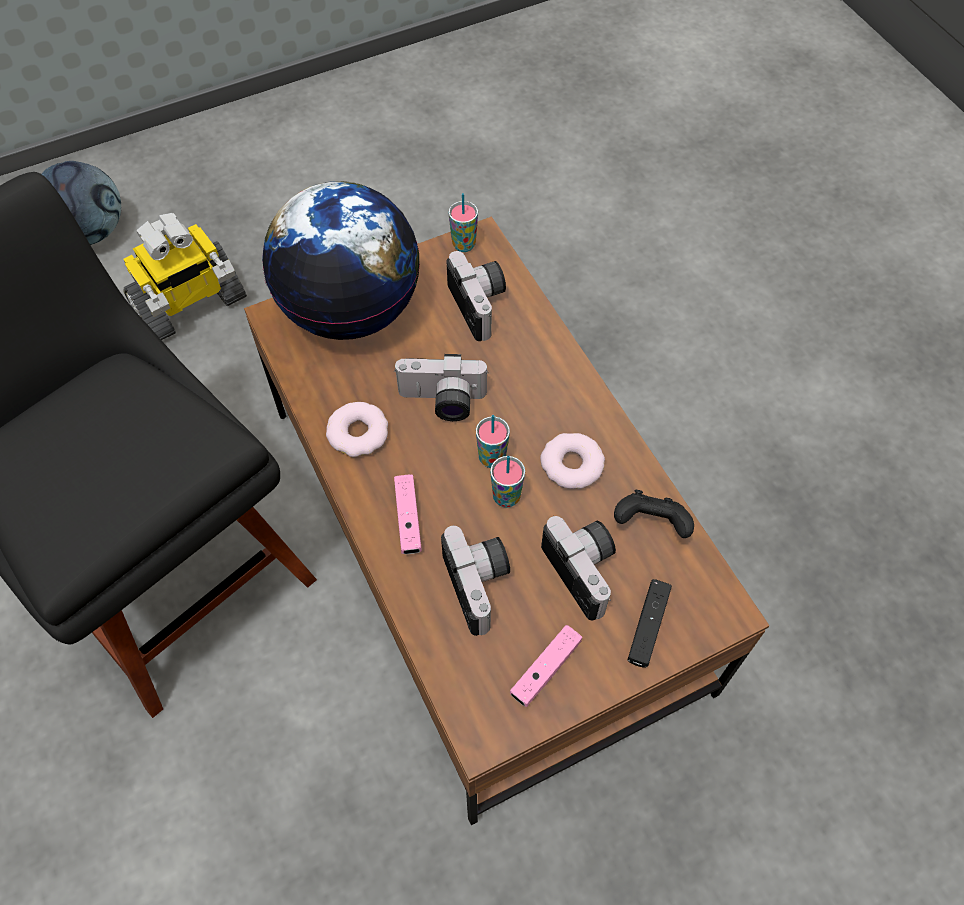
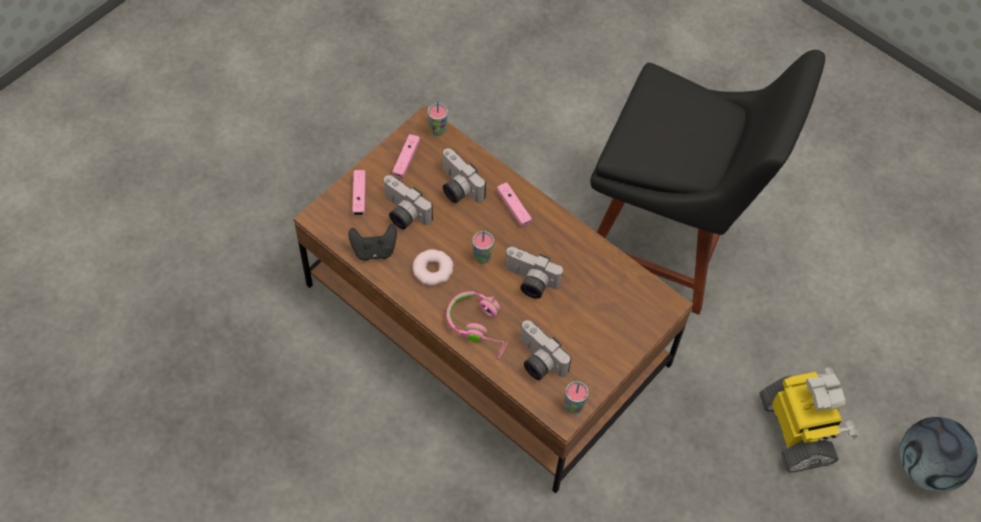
camera: 155 degrees right, 0 degrees up
toy robot [123,213,247,340] -> toy robot turned 135 degrees clockwise [759,367,859,473]
globe [262,181,420,340] -> none
donut [326,402,388,457] -> none
camera [394,354,489,421] -> camera turned 135 degrees counterclockwise [505,247,563,299]
cup [490,456,525,508] -> cup moved to [428,101,448,136]
black game controller [627,579,672,668] -> pink game controller [352,170,366,215]
none -> pink headphones [447,291,508,358]

